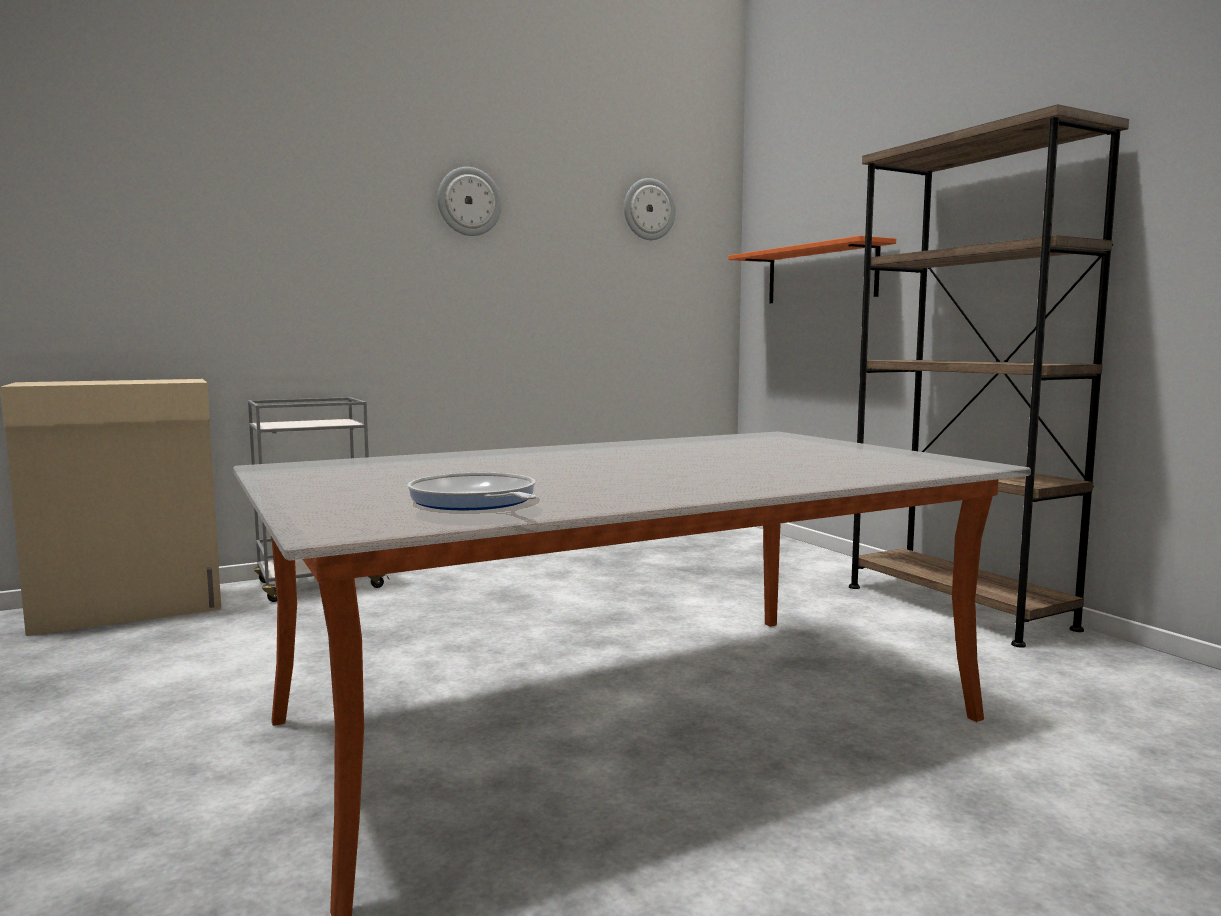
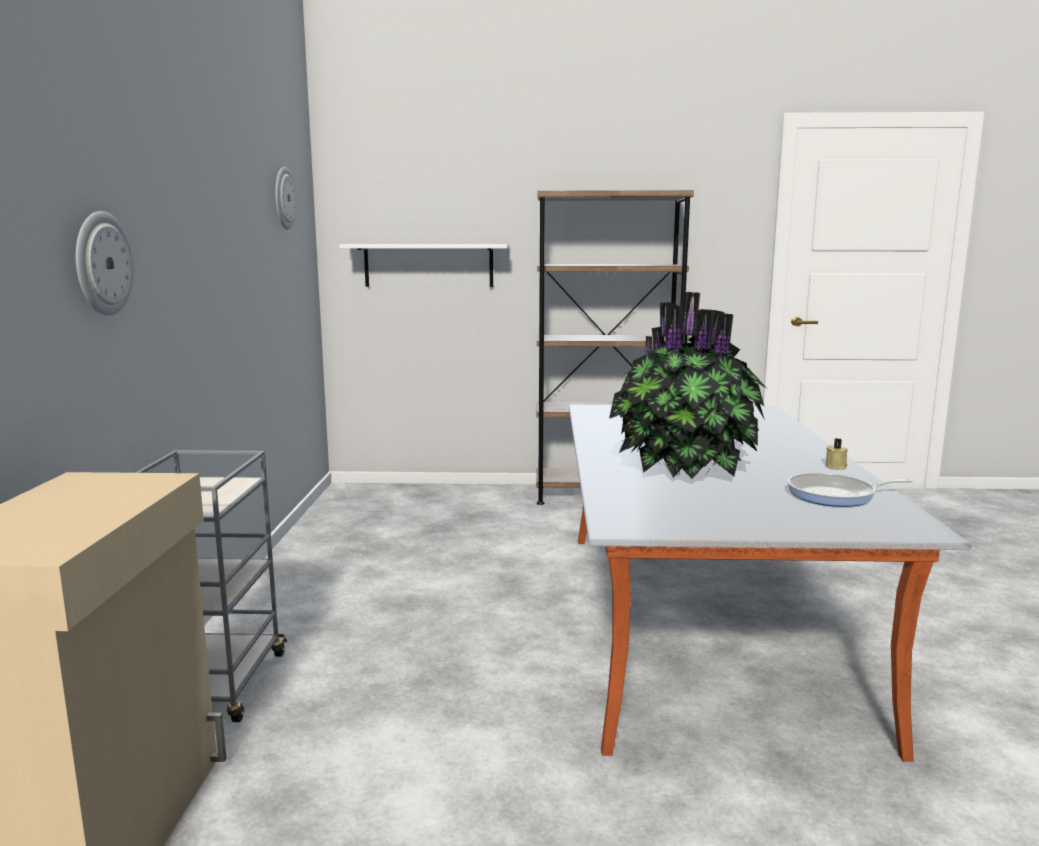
camera: 60 degrees left, 5 degrees up
wall clock [438,167,502,236] -> wall clock moved to [76,211,134,316]
orange shelf [728,235,896,303] -> white shelf [339,244,509,287]
none -> potted plant [609,292,766,479]
none -> beige candle [826,438,848,470]

